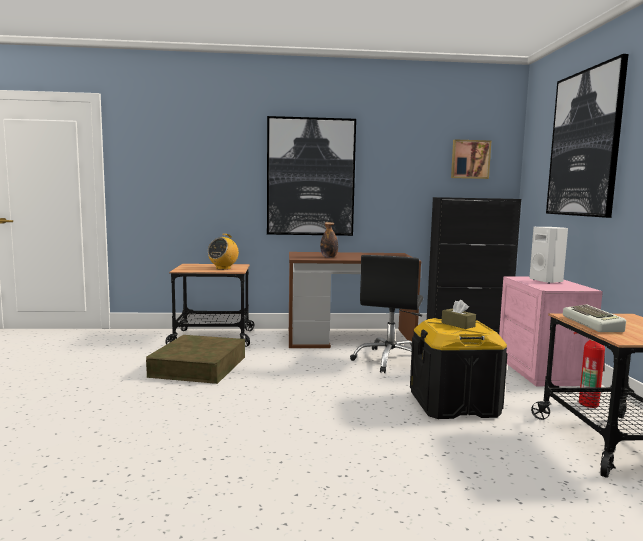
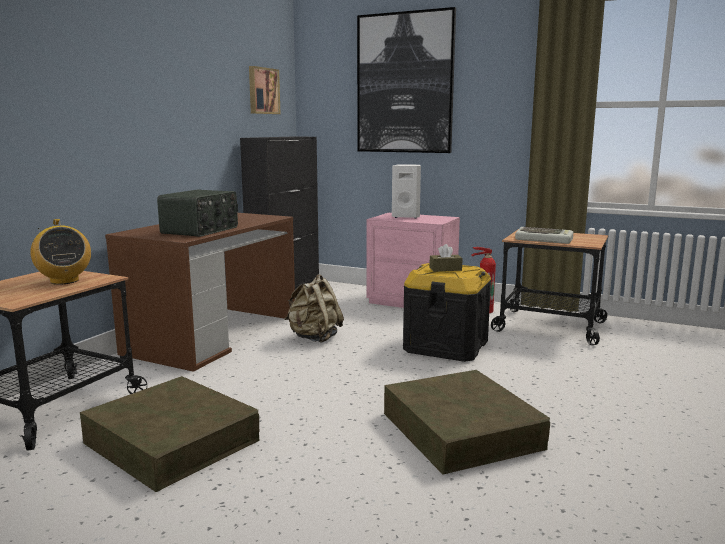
camera: 60 degrees left, 5 degrees up
picture [267,116,356,236] -> none
bottle [320,222,338,258] -> radio [157,189,238,237]
black office chair [350,255,423,373] -> beige backpack [285,274,344,343]
none -> brown storage box [384,370,550,474]

